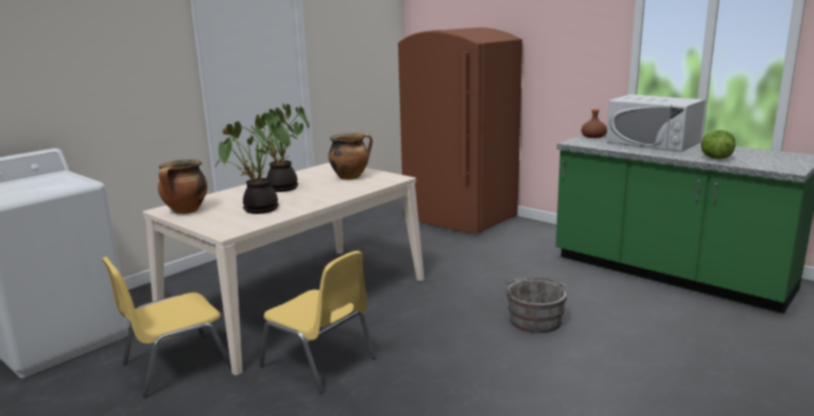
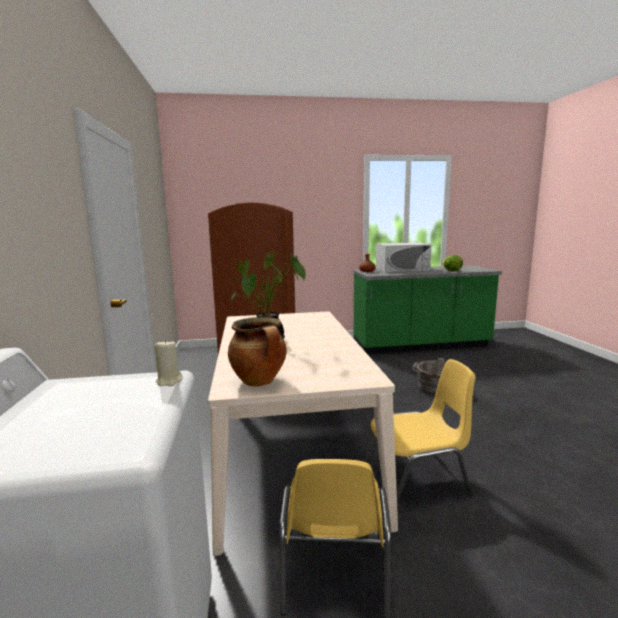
camera: 50 degrees left, 5 degrees down
potted plant [215,114,294,214] -> none
cooking pot [329,133,373,180] -> none
none -> beige candle [154,339,183,386]

